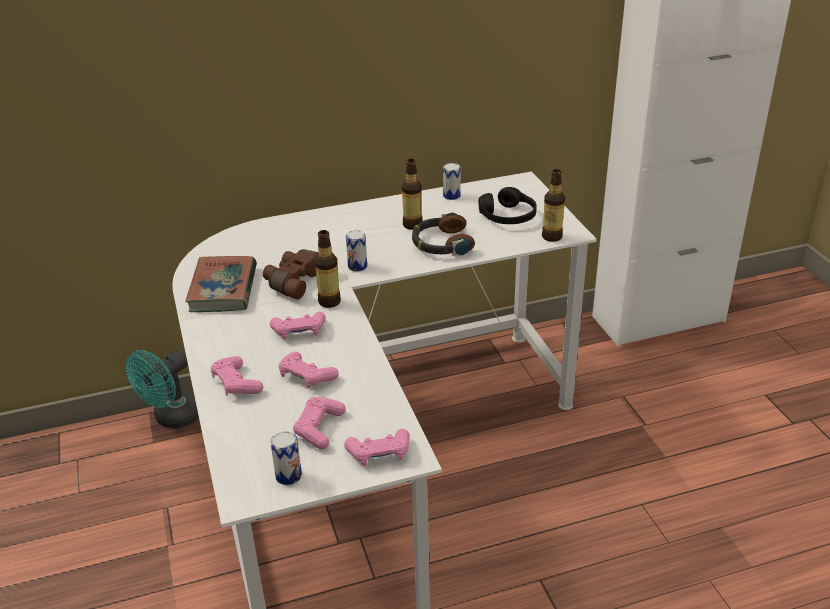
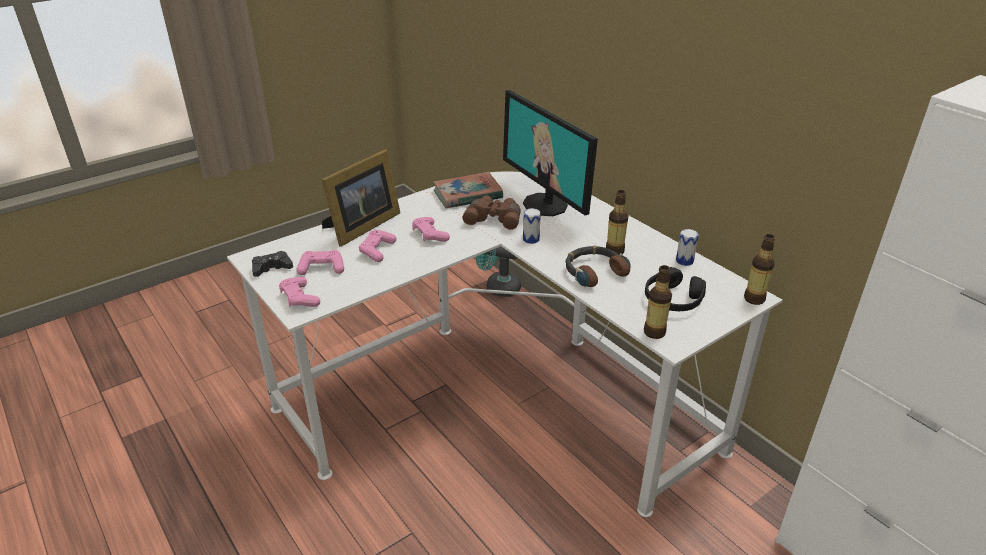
camera: 70 degrees right, 0 degrees up
pink game controller [211,356,263,396] -> picture frame [322,150,400,247]
can [270,431,302,485] -> black game controller [252,251,293,277]
bottle [315,230,341,308] -> bottle moved to [744,234,775,305]
none -> monitor [503,90,598,216]

